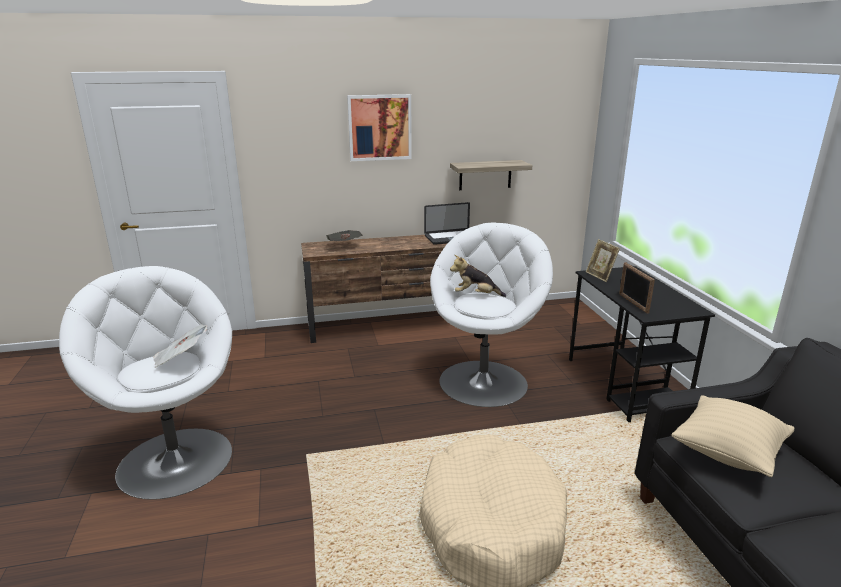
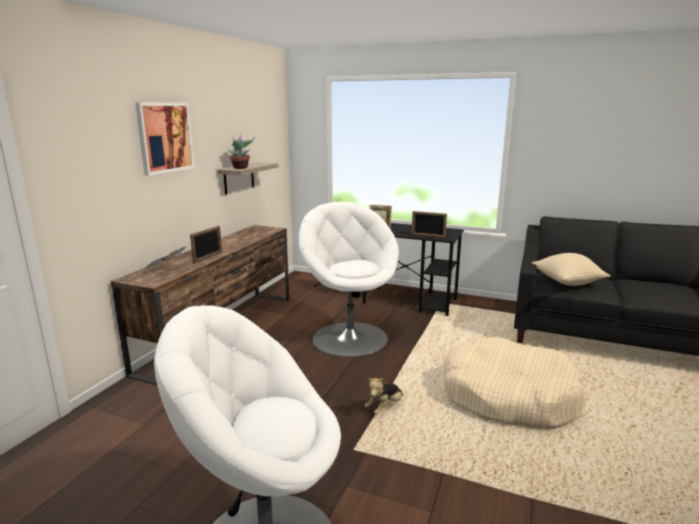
camera: 55 degrees left, 5 degrees down
newspaper [153,324,207,368] -> none
laptop [424,202,470,245] -> none
plush toy [450,254,506,297] -> plush toy moved to [365,378,404,415]
none -> picture frame [190,226,222,263]
none -> potted plant [228,134,254,169]

